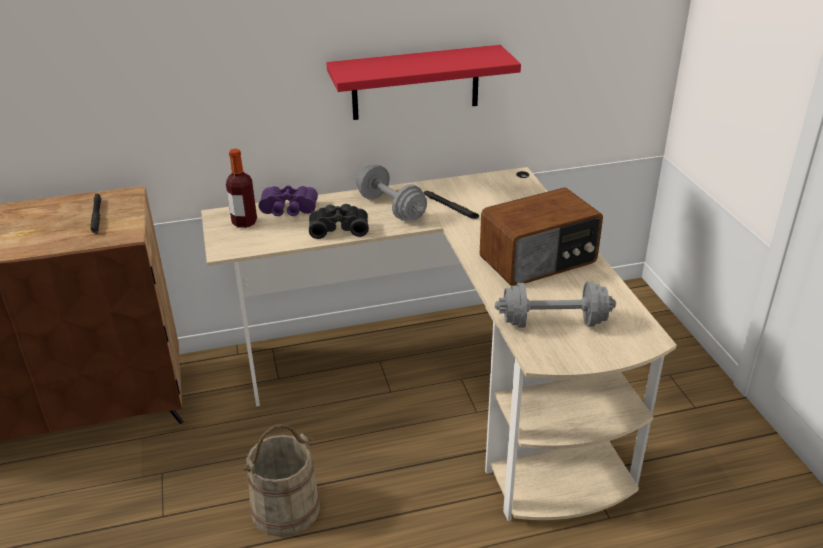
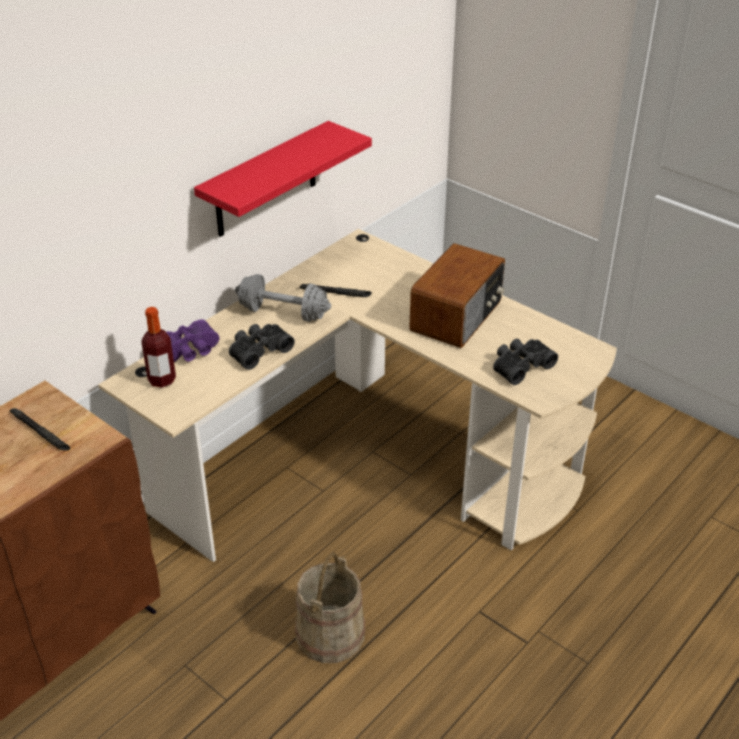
camera: 35 degrees left, 5 degrees up
grey dumbbell [495,282,616,328] -> black binoculars [493,338,558,385]

